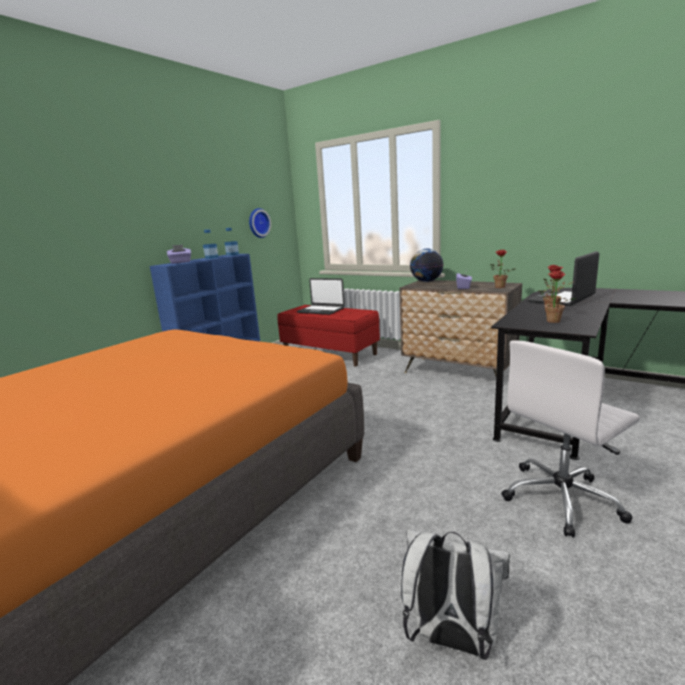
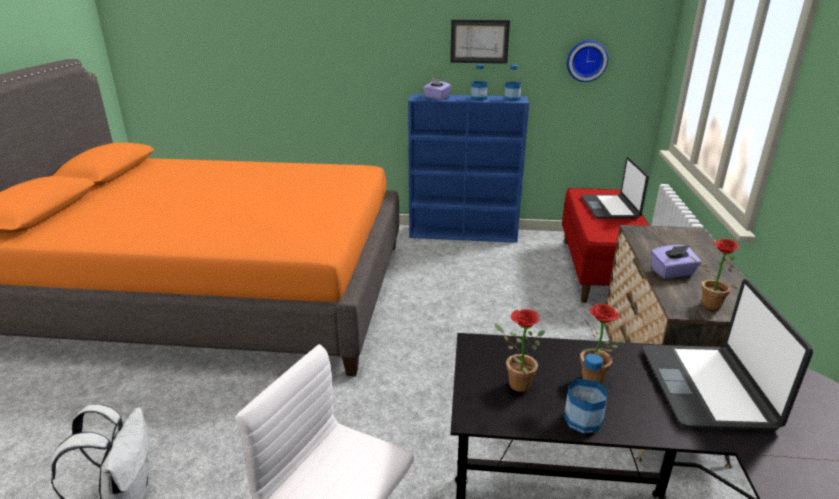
camera: 60 degrees right, 10 degrees up
globe [410,249,444,282] -> none
laptop [527,251,599,306] -> laptop turned 105 degrees counterclockwise [642,279,813,431]
none -> picture [450,20,510,64]
none -> bottle [564,354,608,434]

